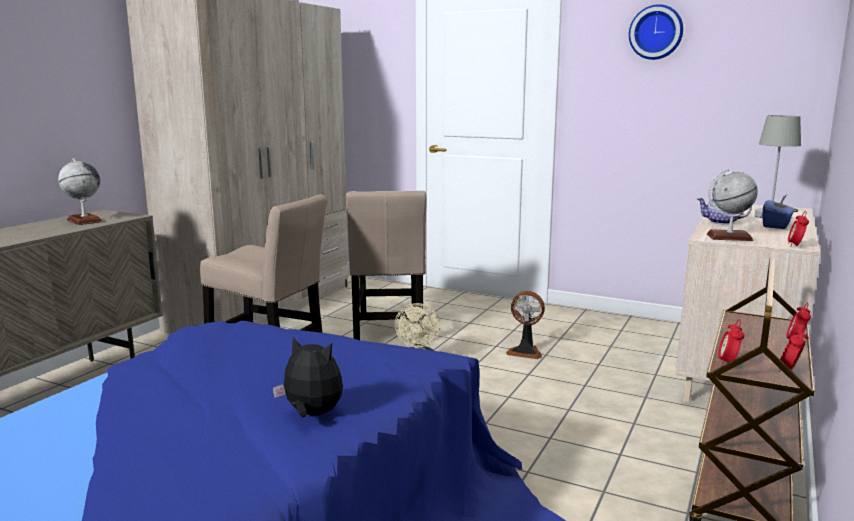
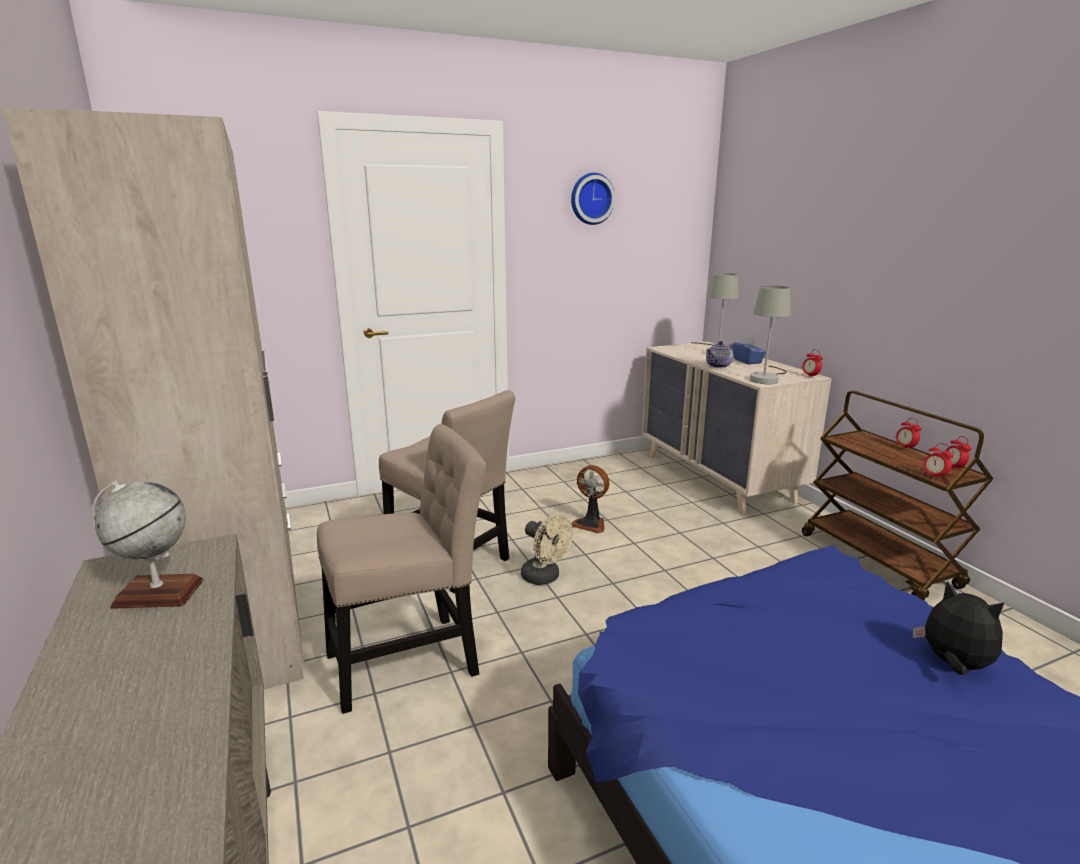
camera: 50 degrees left, 5 degrees up
plush toy [273,337,343,417] -> plush toy turned 75 degrees clockwise [913,581,1004,675]
fan [506,291,545,359] -> fan turned 60 degrees clockwise [571,465,609,533]
globe [707,169,758,241] -> grey table lamp [750,286,791,384]

